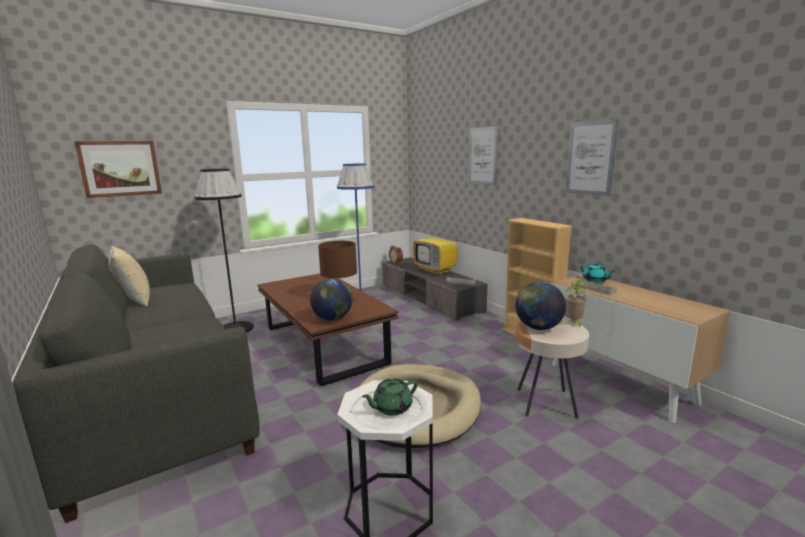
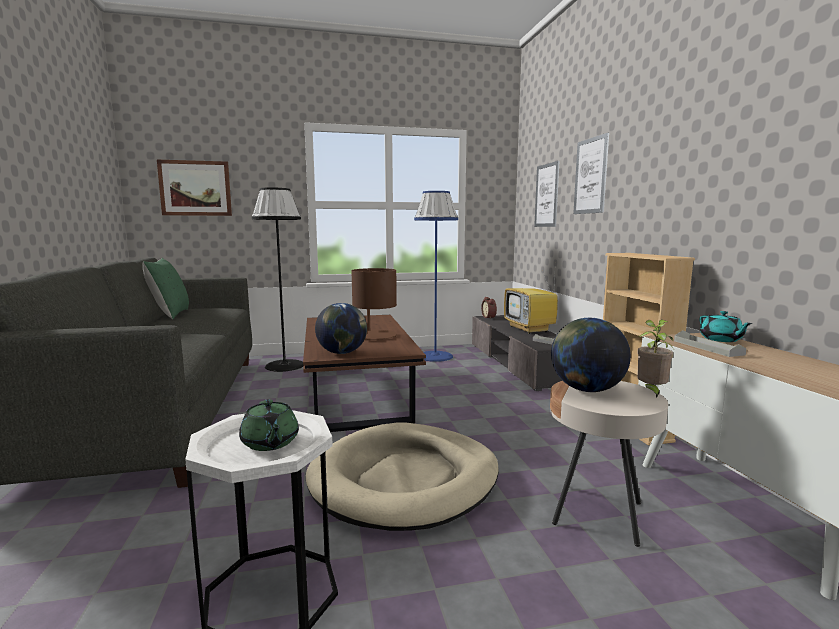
camera: 20 degrees right, 5 degrees down
beige pillow [108,246,150,307] -> green pillow [143,258,189,319]
green teapot [362,379,418,416] -> green teapot turned 105 degrees counterclockwise [239,399,299,451]
picture [565,119,618,196] -> picture moved to [534,161,559,227]

